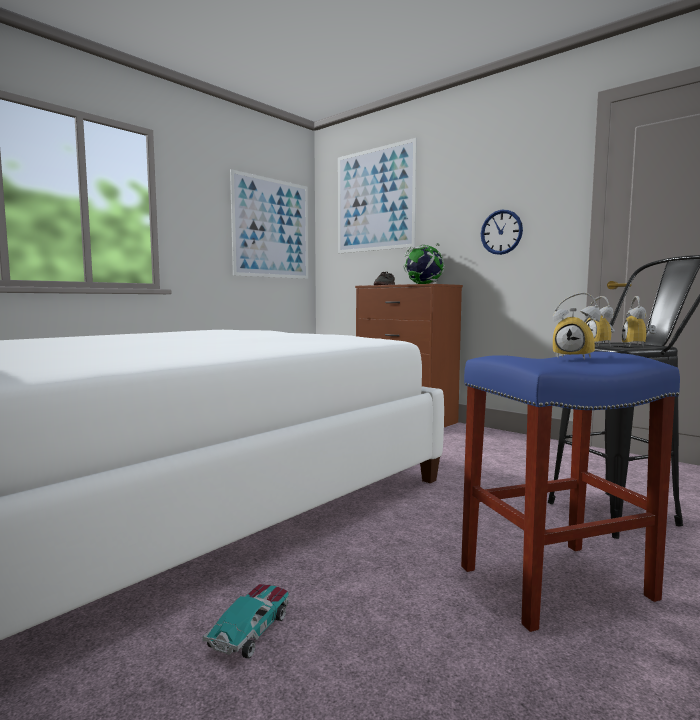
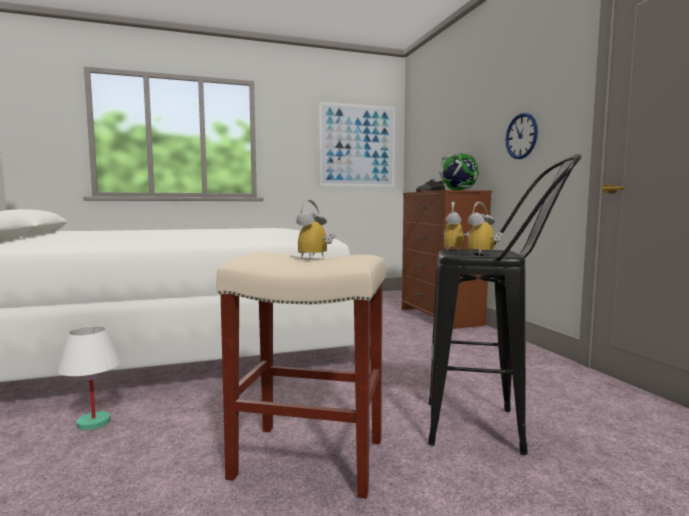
camera: 30 degrees right, 0 degrees up
toy car [203,584,289,659] -> white table lamp [58,326,120,430]
picture [338,138,417,253] -> none
blue stool [461,352,680,632] -> beige stool [216,252,386,498]
alarm clock [553,292,601,360] -> alarm clock turned 60 degrees clockwise [296,199,335,259]

